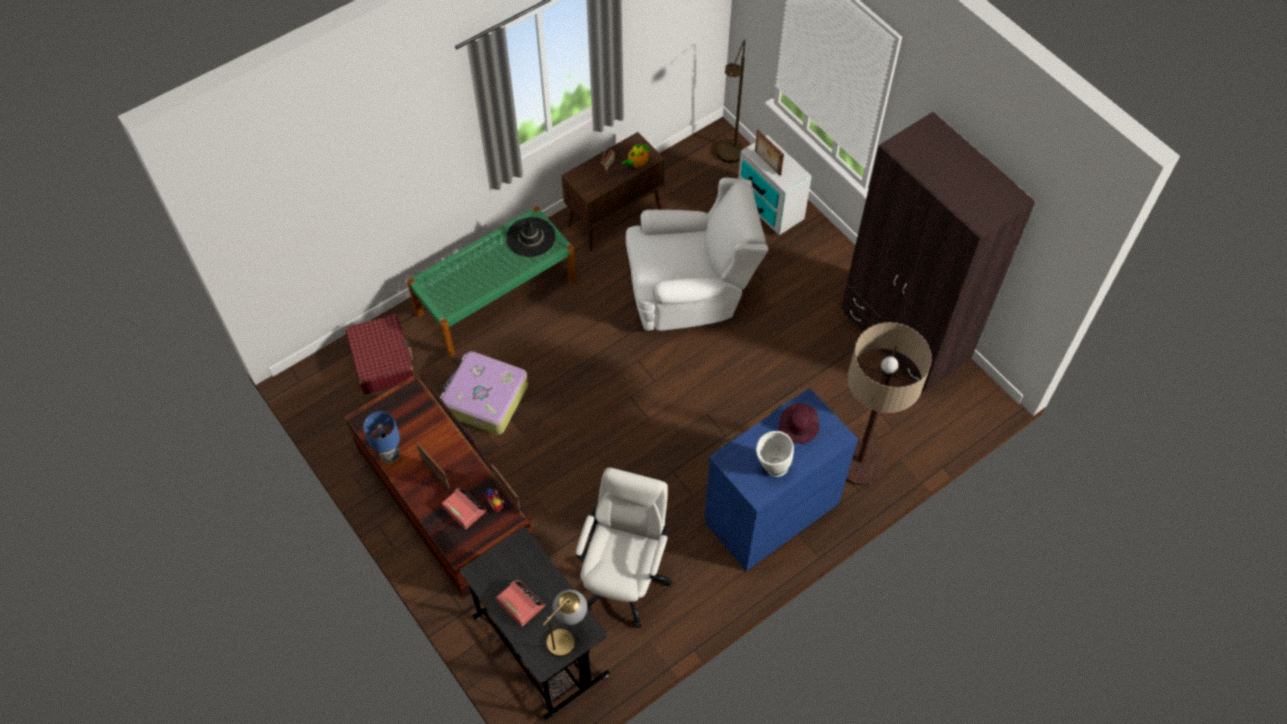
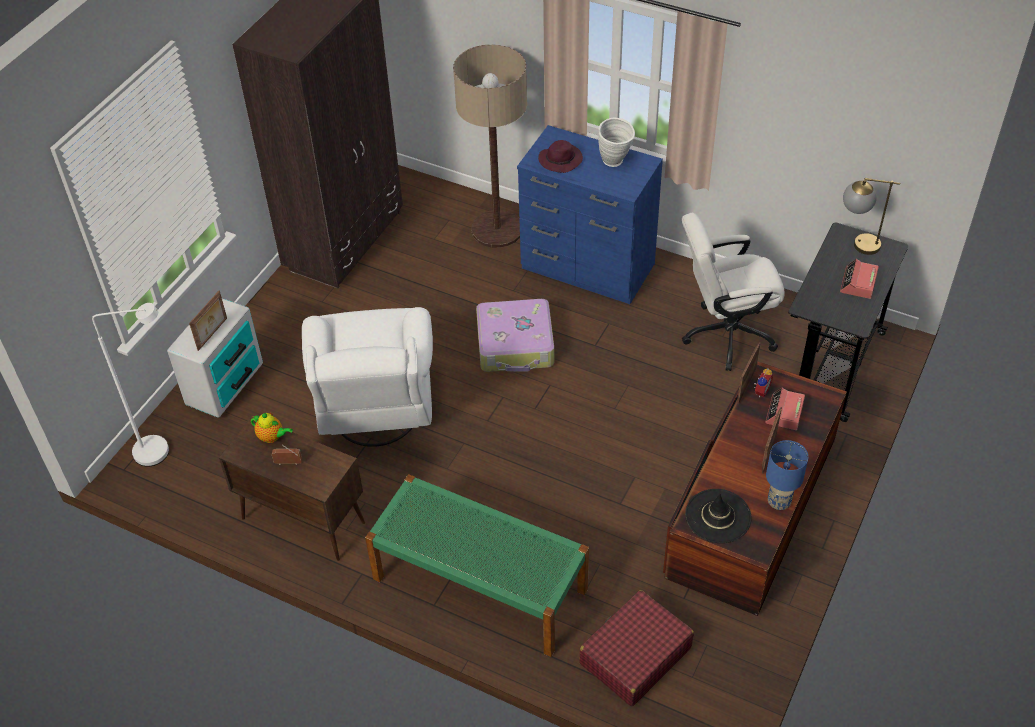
camera: 115 degrees left, 10 degrees down
suitcase [440,351,528,435] -> suitcase moved to [476,299,554,372]
black hat [506,217,555,257] -> black hat moved to [685,489,751,543]
white armchair [626,178,769,331] -> white armchair turned 150 degrees counterclockwise [302,307,433,447]
brown floor lamp [717,40,745,163] -> white floor lamp [92,303,169,467]

